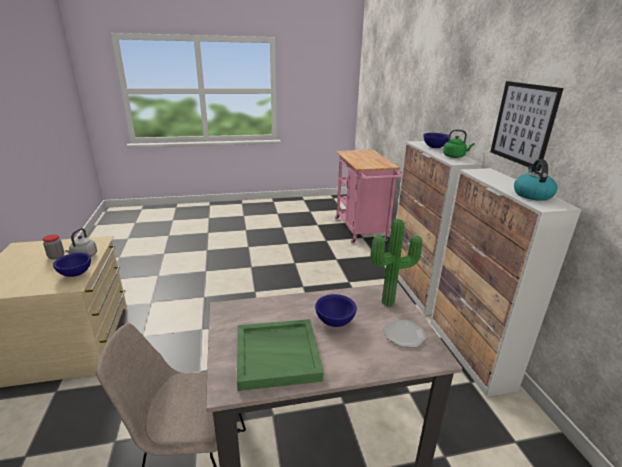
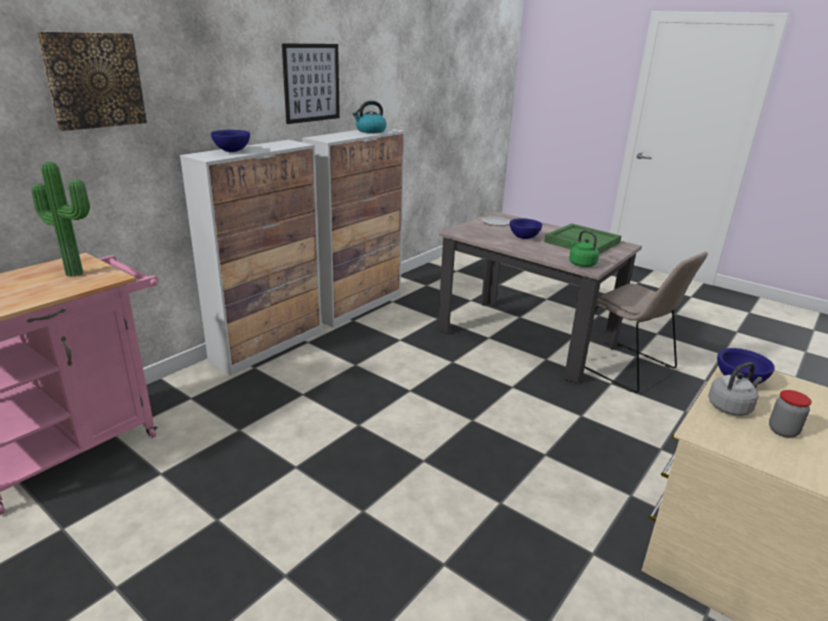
camera: 130 degrees left, 0 degrees up
potted plant [370,219,423,306] -> potted plant moved to [32,162,90,277]
green kettle [443,130,475,158] -> green kettle moved to [569,230,599,267]
none -> picture [37,32,147,131]

